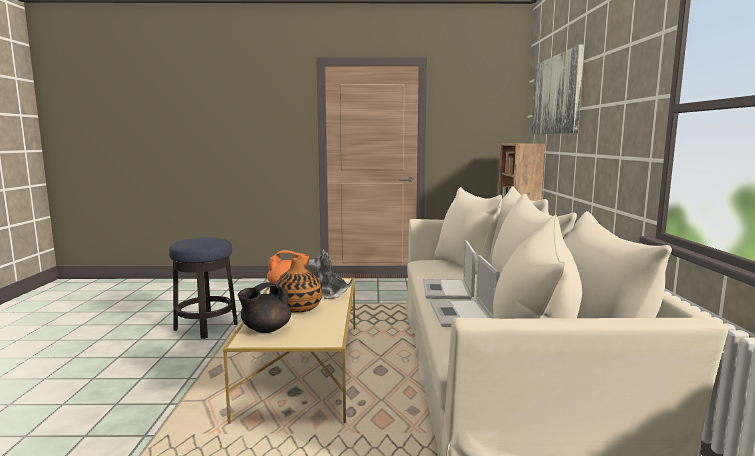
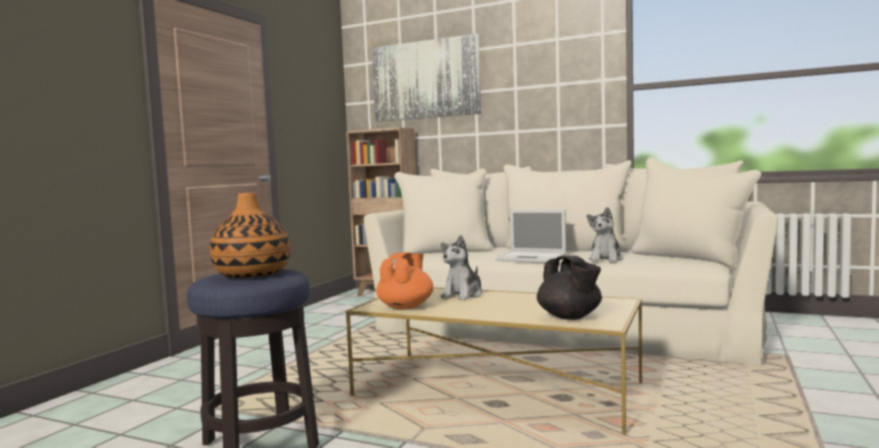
camera: 65 degrees left, 5 degrees down
vase [276,258,322,313] -> vase moved to [210,193,290,278]
laptop [430,255,500,327] -> plush toy [587,207,623,263]

